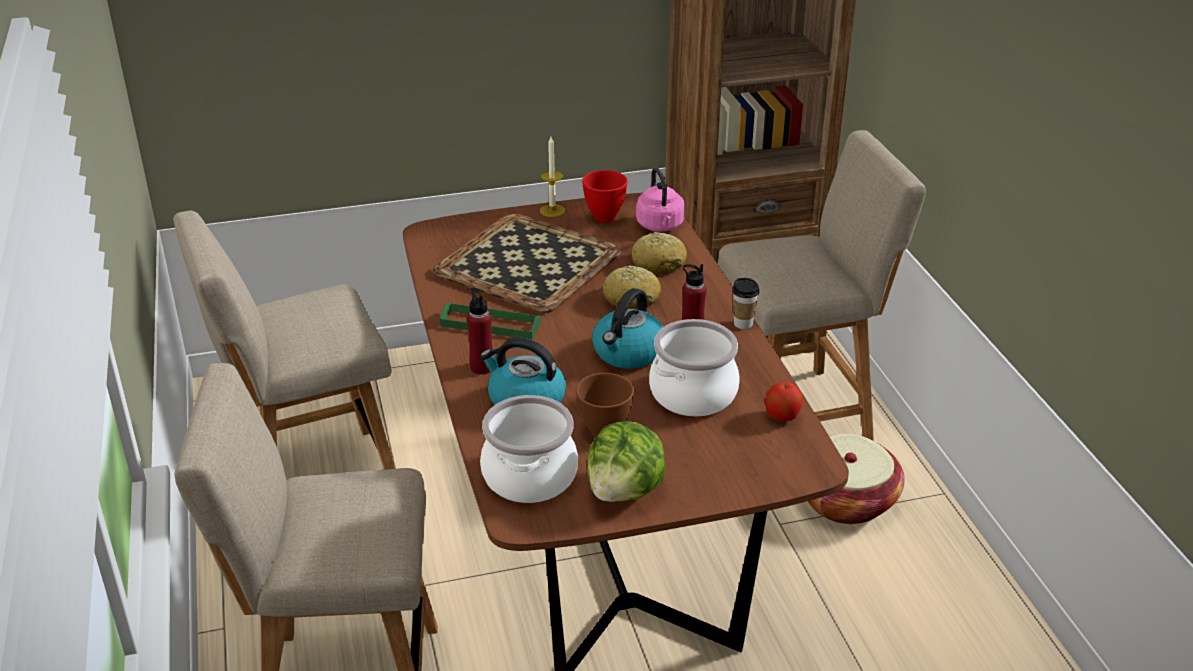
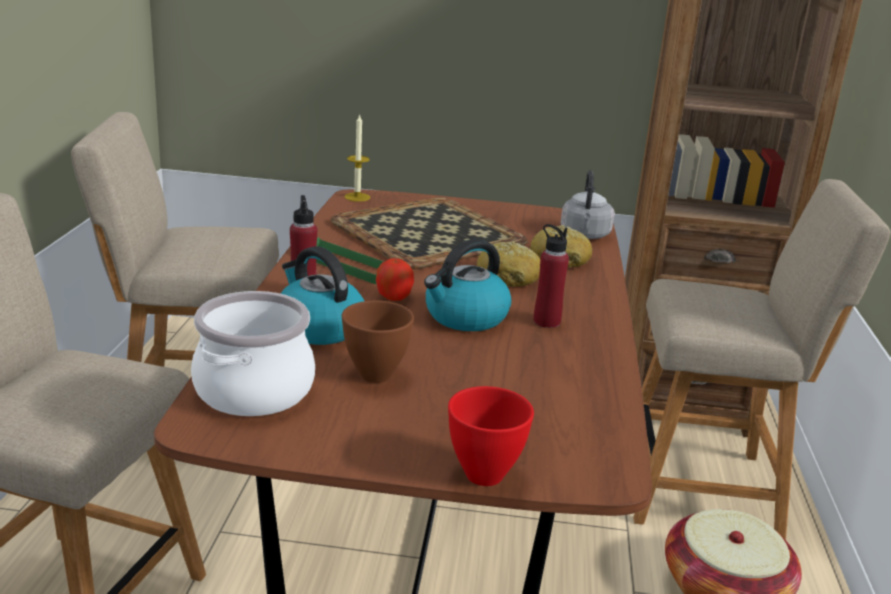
camera: 20 degrees right, 10 degrees down
candle [540,137,565,217] -> candle moved to [344,114,370,202]
red bowl [582,170,628,223] -> red bowl moved to [448,386,534,486]
lettuce [587,421,666,502] -> none
pink kettle [636,167,685,232] -> grey kettle [561,170,615,239]
cooking pot [649,319,739,416] -> none
cup [732,277,759,329] -> none
apple [765,382,802,422] -> apple moved to [376,258,414,301]

